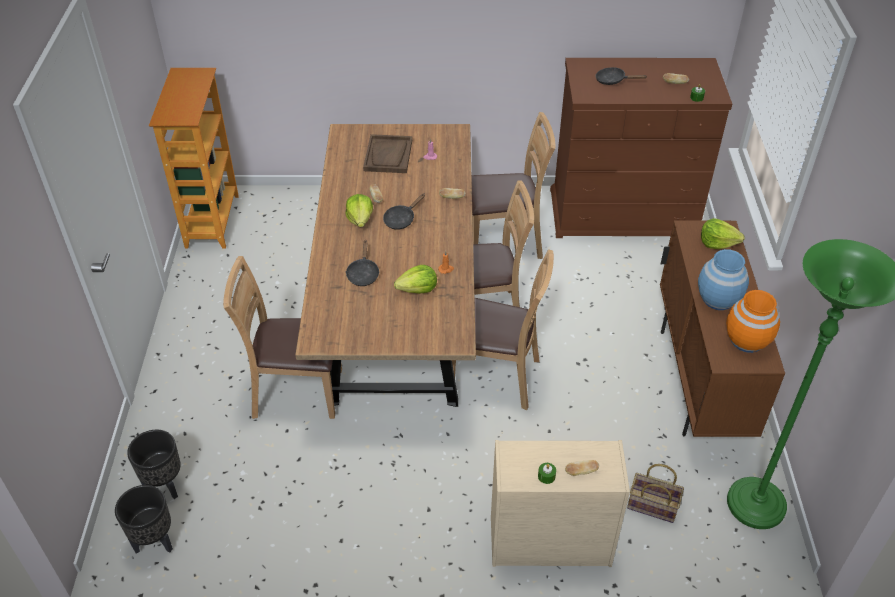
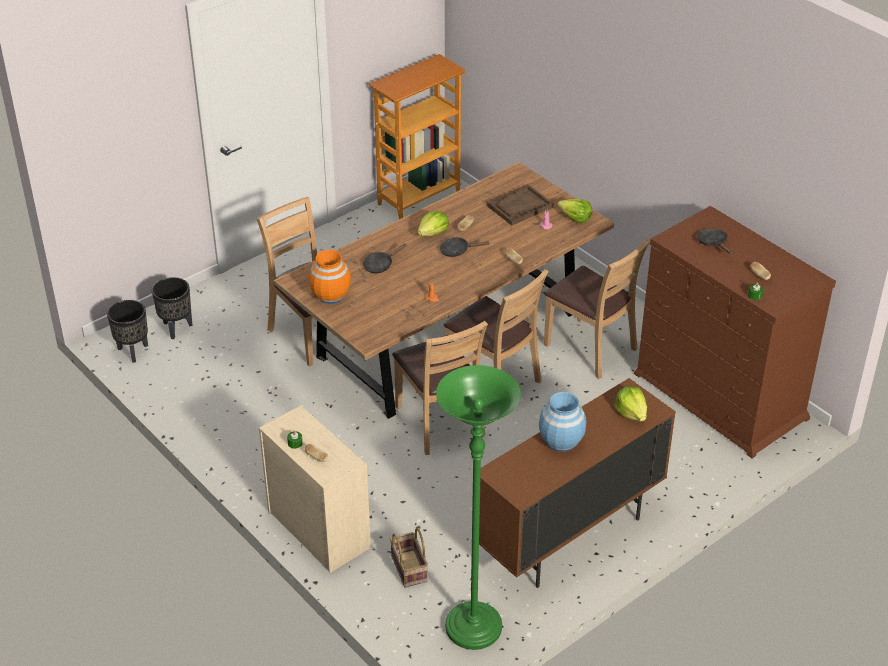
camera: 50 degrees right, 5 degrees down
lettuce [394,265,437,294] -> lettuce moved to [557,199,592,223]
orange vase [726,290,780,353] -> orange vase moved to [309,250,351,304]

